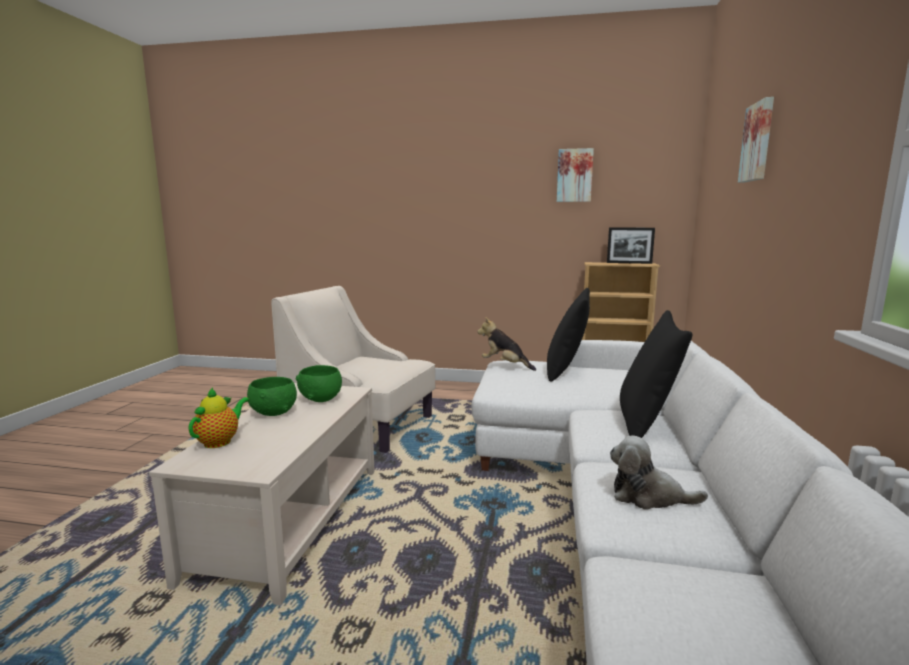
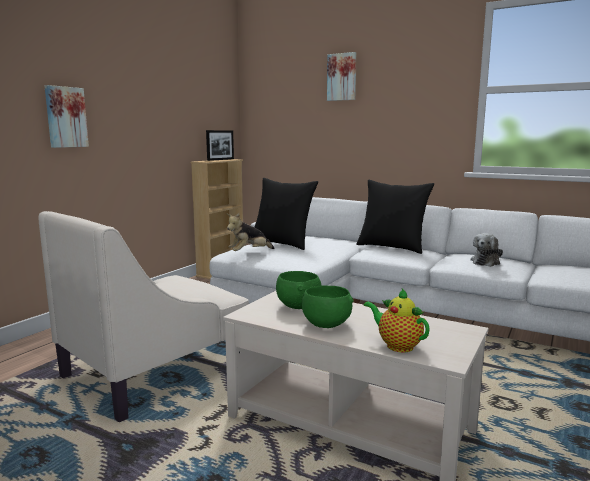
camera: 70 degrees left, 0 degrees up
picture [557,148,594,202] -> picture moved to [44,85,89,148]

